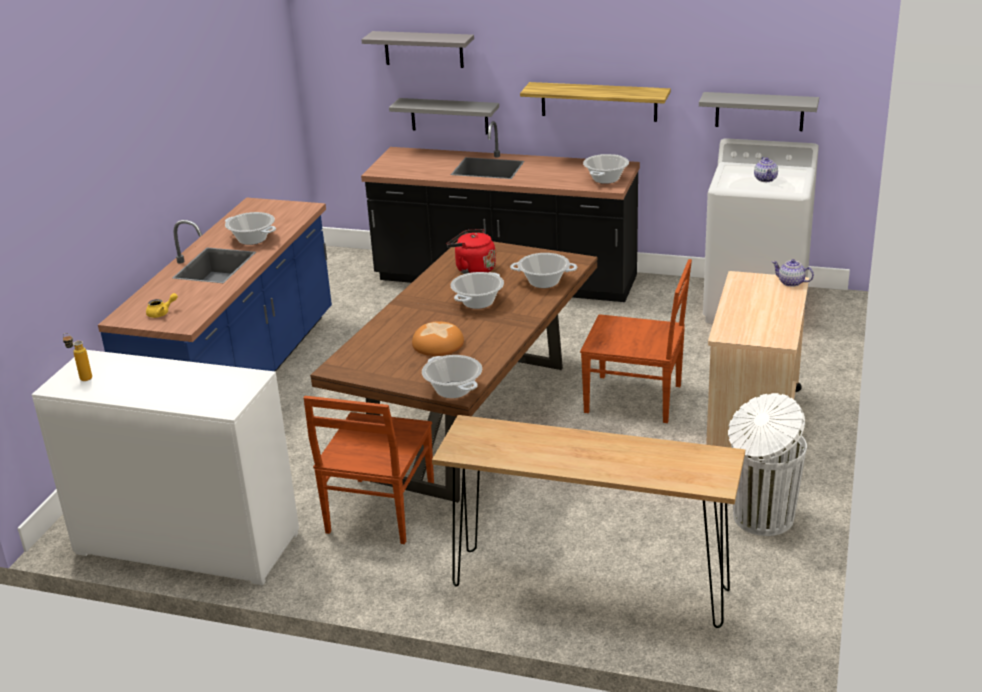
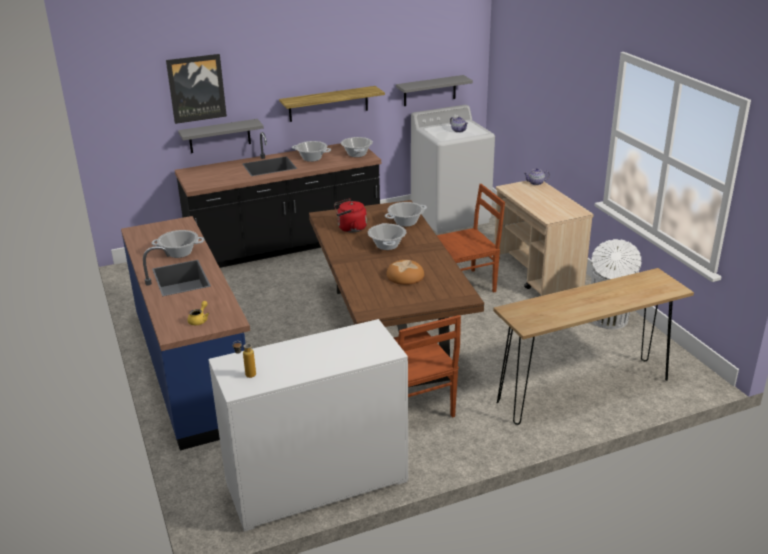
camera: 40 degrees left, 0 degrees up
grey shelf [361,31,474,68] -> picture [166,54,227,124]
cooking pot [422,355,482,398] -> cooking pot moved to [292,141,331,162]

